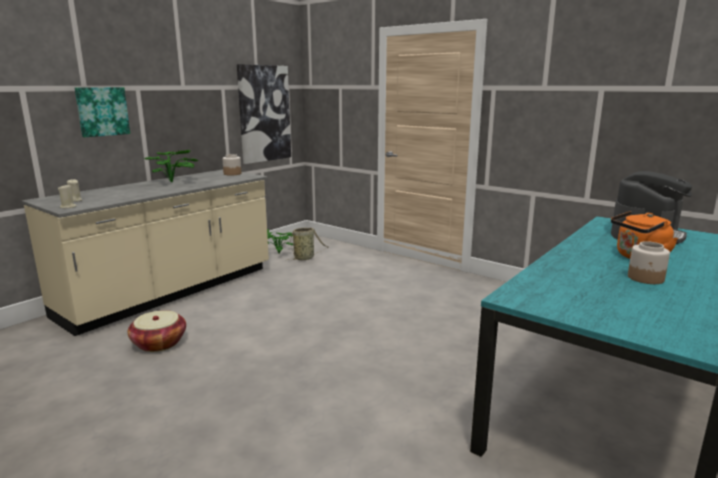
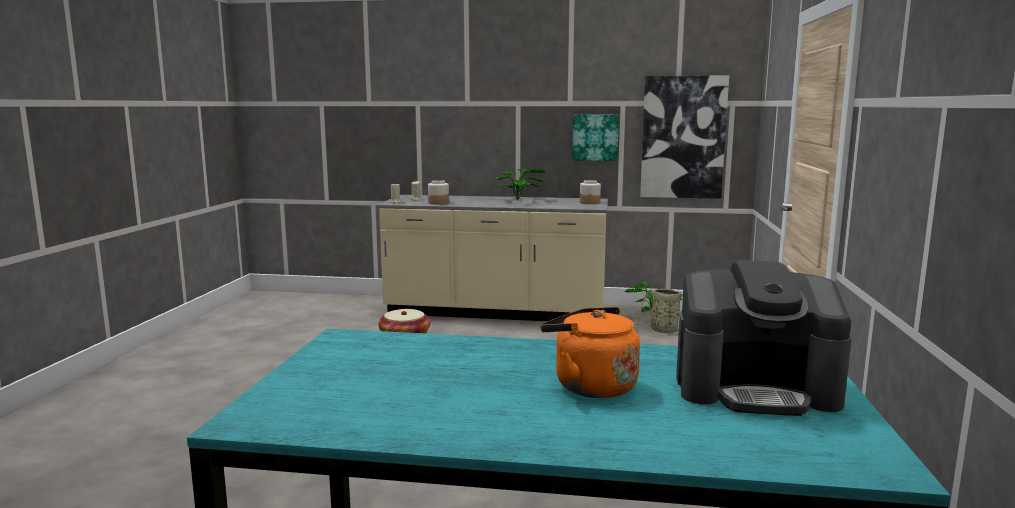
camera: 60 degrees right, 5 degrees down
picture [75,87,130,137] -> picture moved to [572,115,619,161]
jar [628,241,670,284] -> jar moved to [428,180,449,205]

